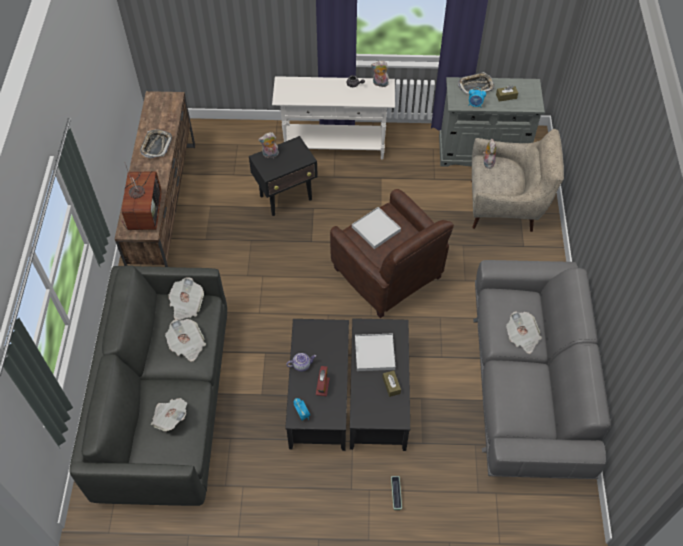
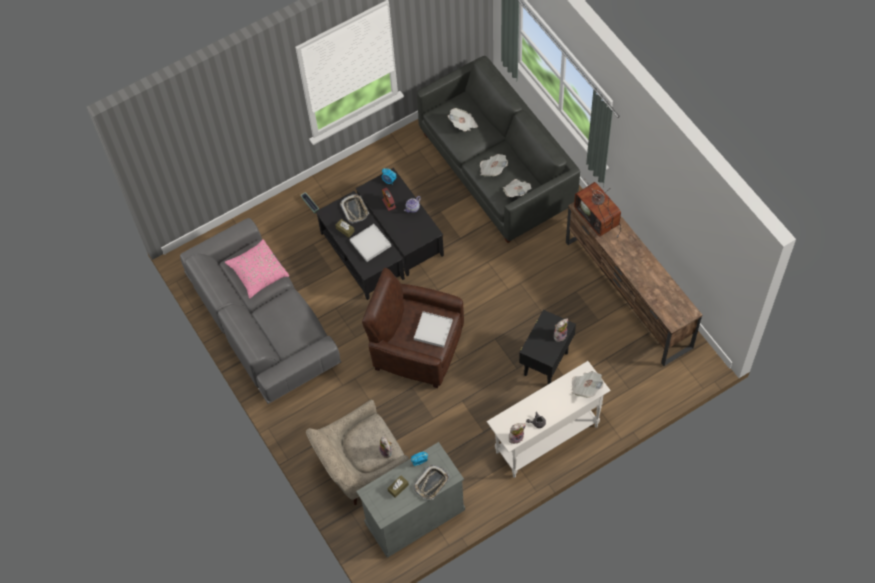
camera: 150 degrees right, 5 degrees up
tray [140,130,172,159] -> tray moved to [340,194,369,223]
newspaper [506,311,542,354] -> newspaper moved to [572,371,603,398]
none -> pink pillow [225,239,289,299]

